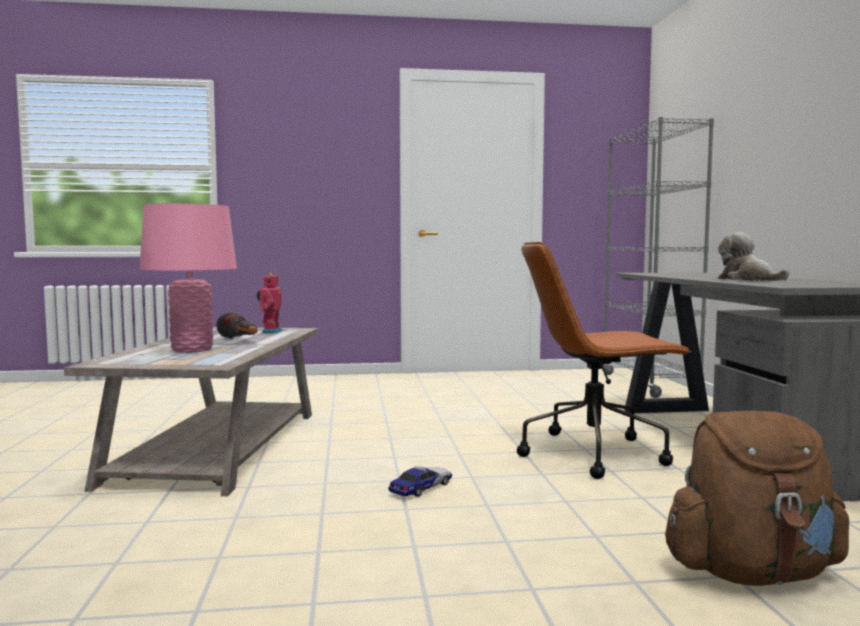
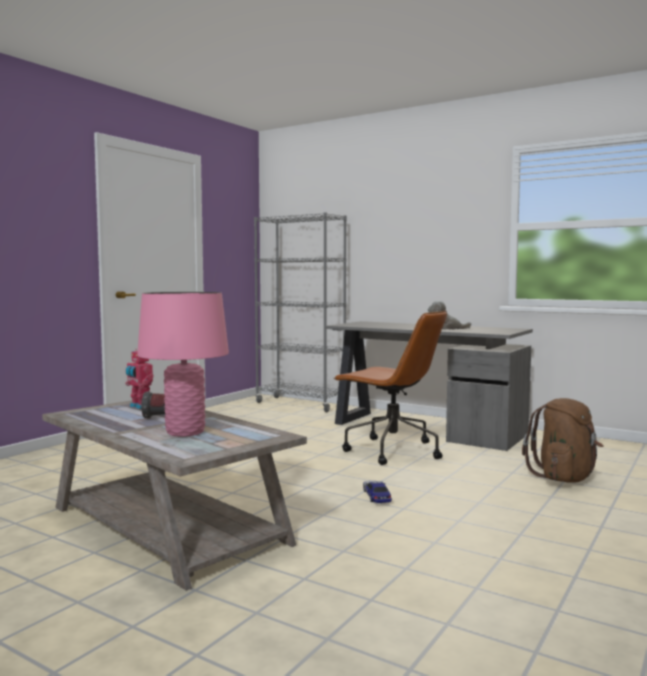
camera: 50 degrees left, 0 degrees up
brown office chair [517,242,691,479] -> brown office chair turned 90 degrees counterclockwise [333,311,447,465]

